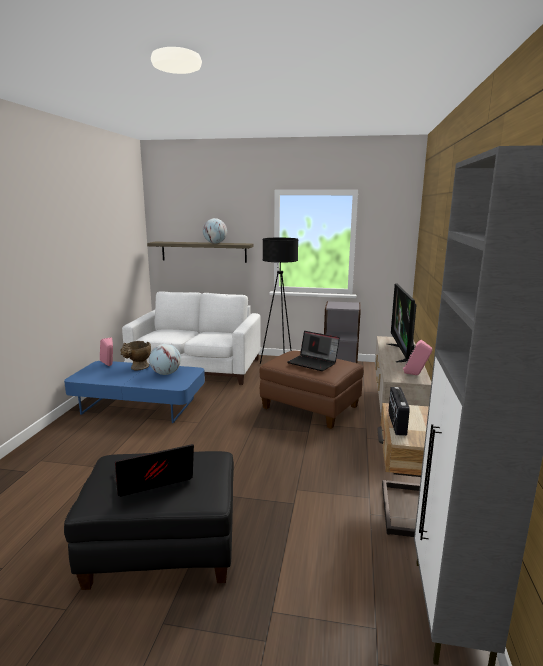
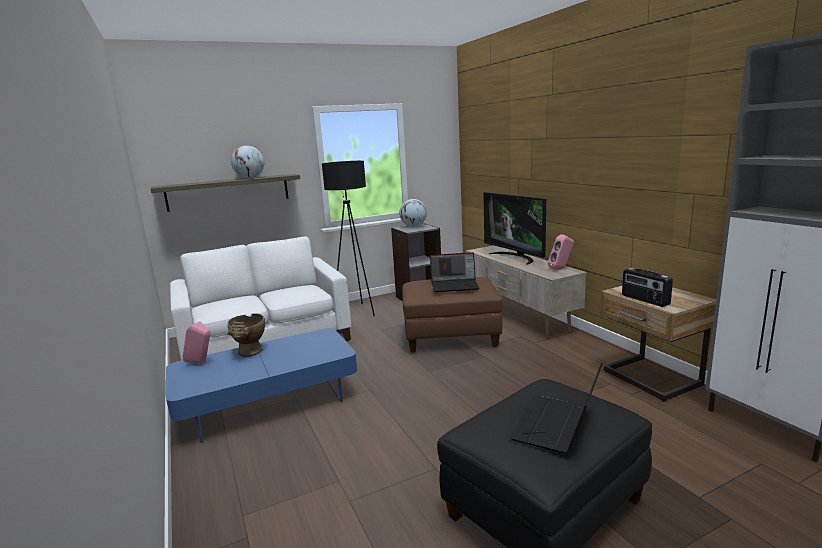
camera: 35 degrees left, 0 degrees up
globe [149,344,181,375] -> globe moved to [399,199,427,227]

